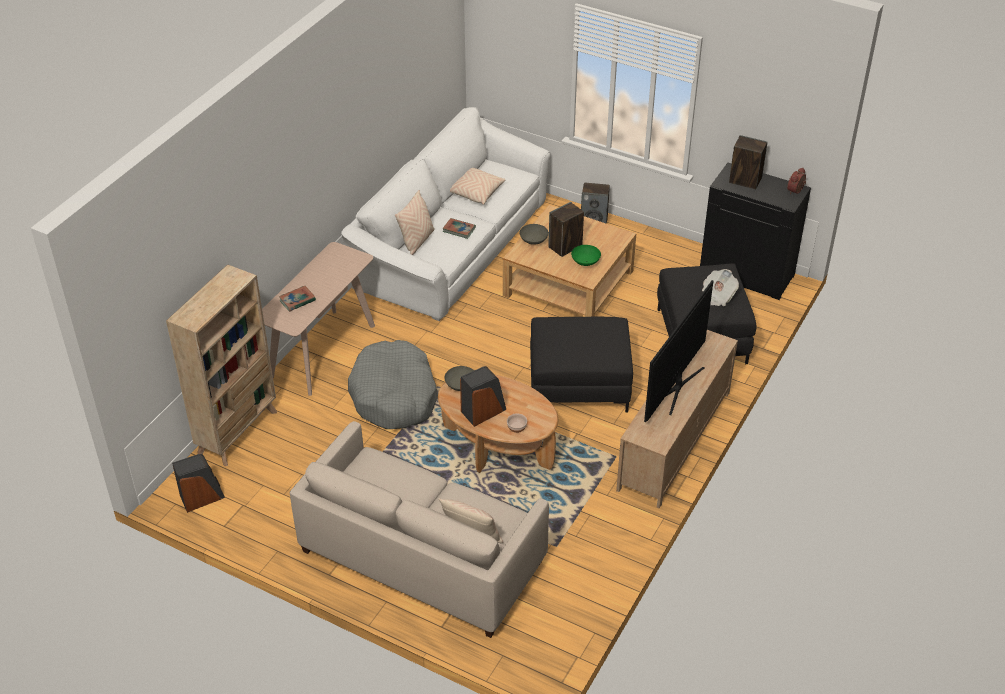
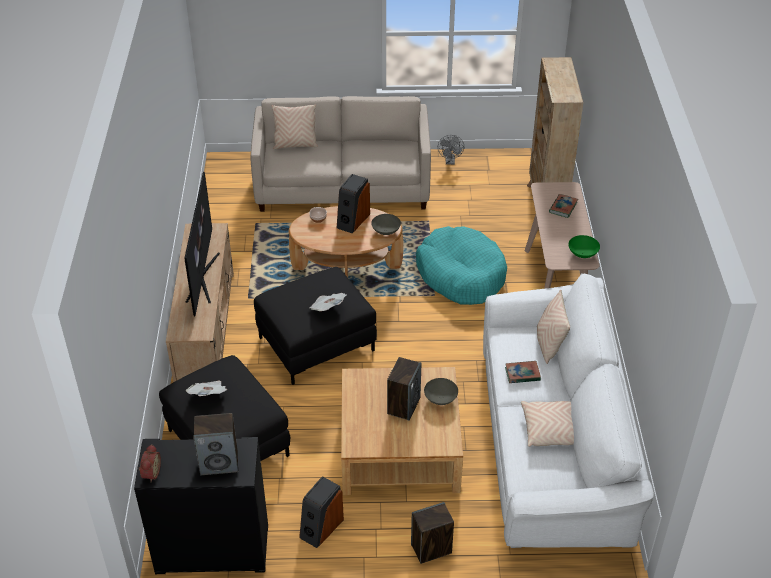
camera: 150 degrees right, 0 degrees up
speaker [172,454,225,513] -> speaker moved to [299,476,344,548]
grey dog bed [348,340,438,429] -> turquoise dog bed [416,226,507,305]
green bowl [571,245,601,266] -> green bowl moved to [568,235,600,258]
none -> newspaper [309,293,346,311]
none -> grey fan [438,135,464,165]

